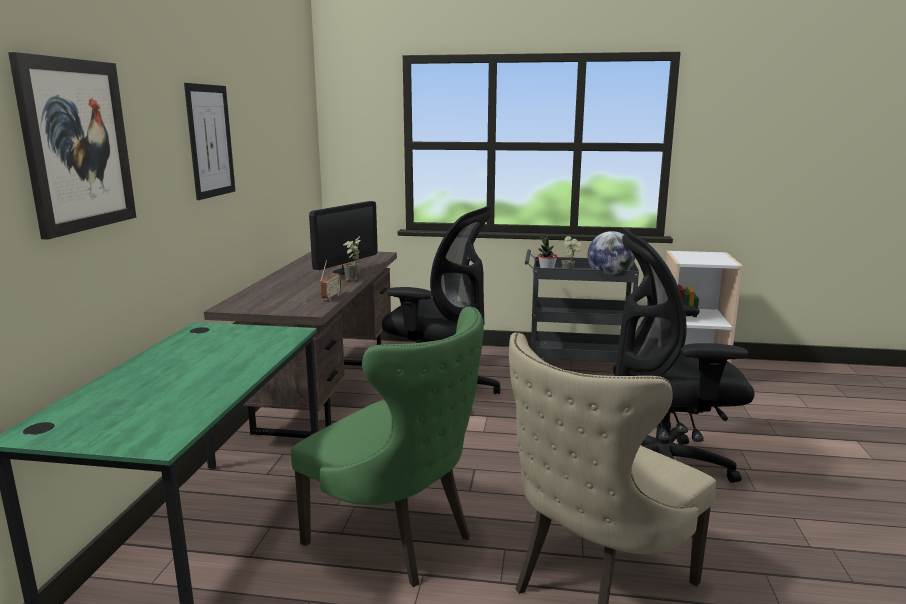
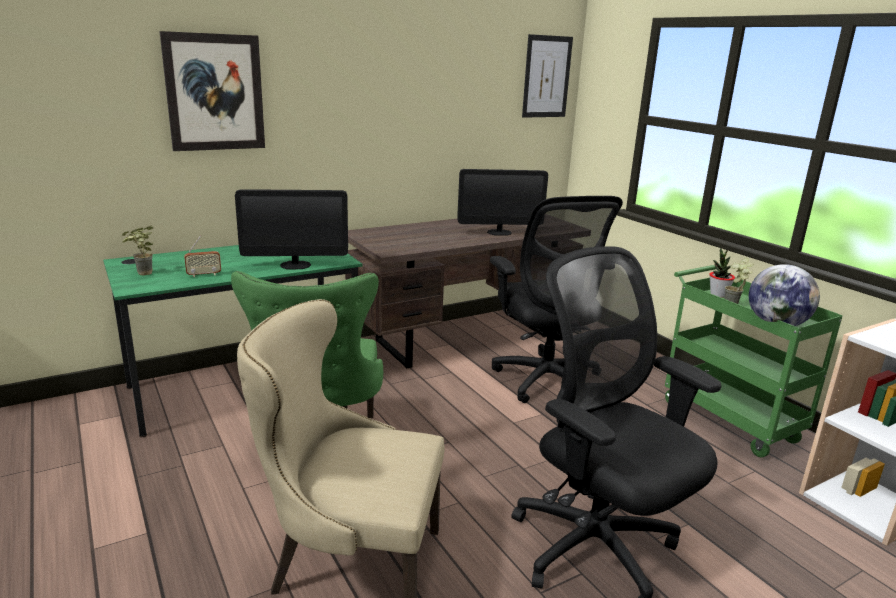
camera: 50 degrees right, 5 degrees up
picture [184,83,235,200] -> picture moved to [522,34,573,118]
radio [320,260,341,300] -> radio moved to [184,235,221,277]
potted plant [343,236,361,281] -> potted plant moved to [122,225,154,275]
grey cart [525,249,639,375] -> green cart [665,264,842,457]
none -> monitor [235,189,348,269]

